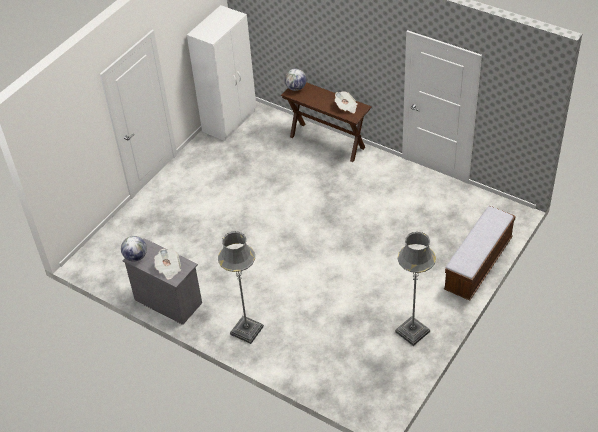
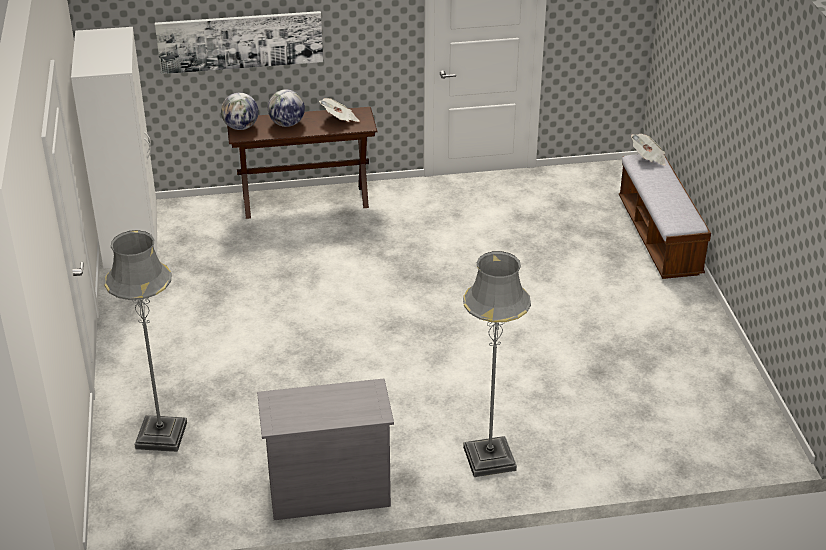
camera: 45 degrees left, 10 degrees down
globe [121,236,147,262] -> globe moved to [268,89,305,127]
newspaper [154,249,181,280] -> newspaper moved to [631,134,666,165]
grey floor lamp [395,232,436,346] -> grey floor lamp moved to [104,230,187,452]
none -> picture [155,11,323,74]

